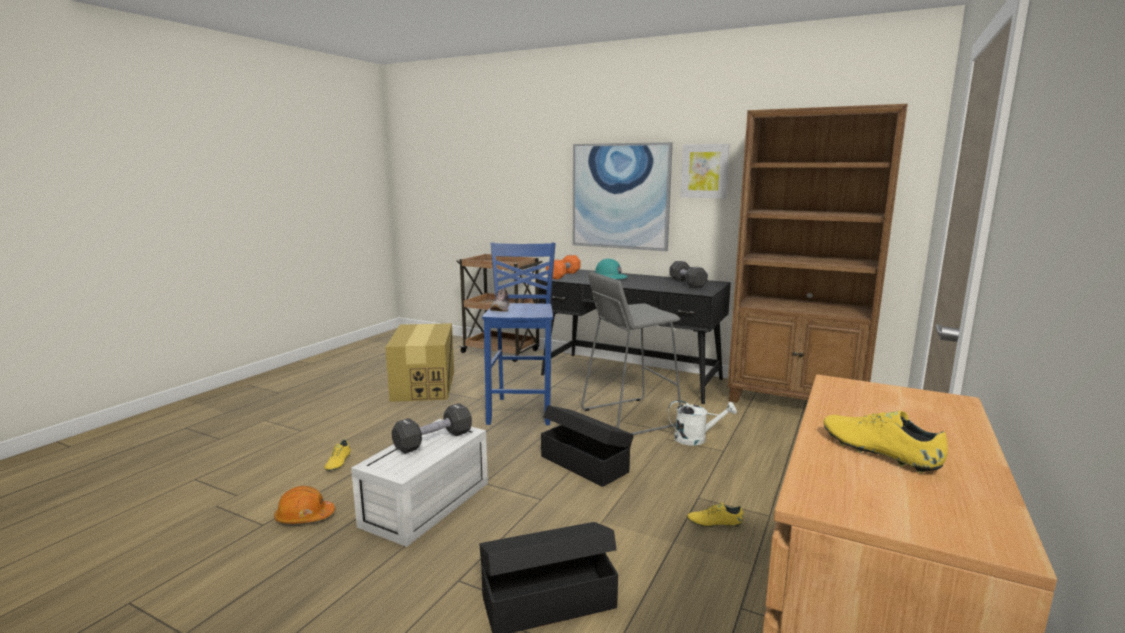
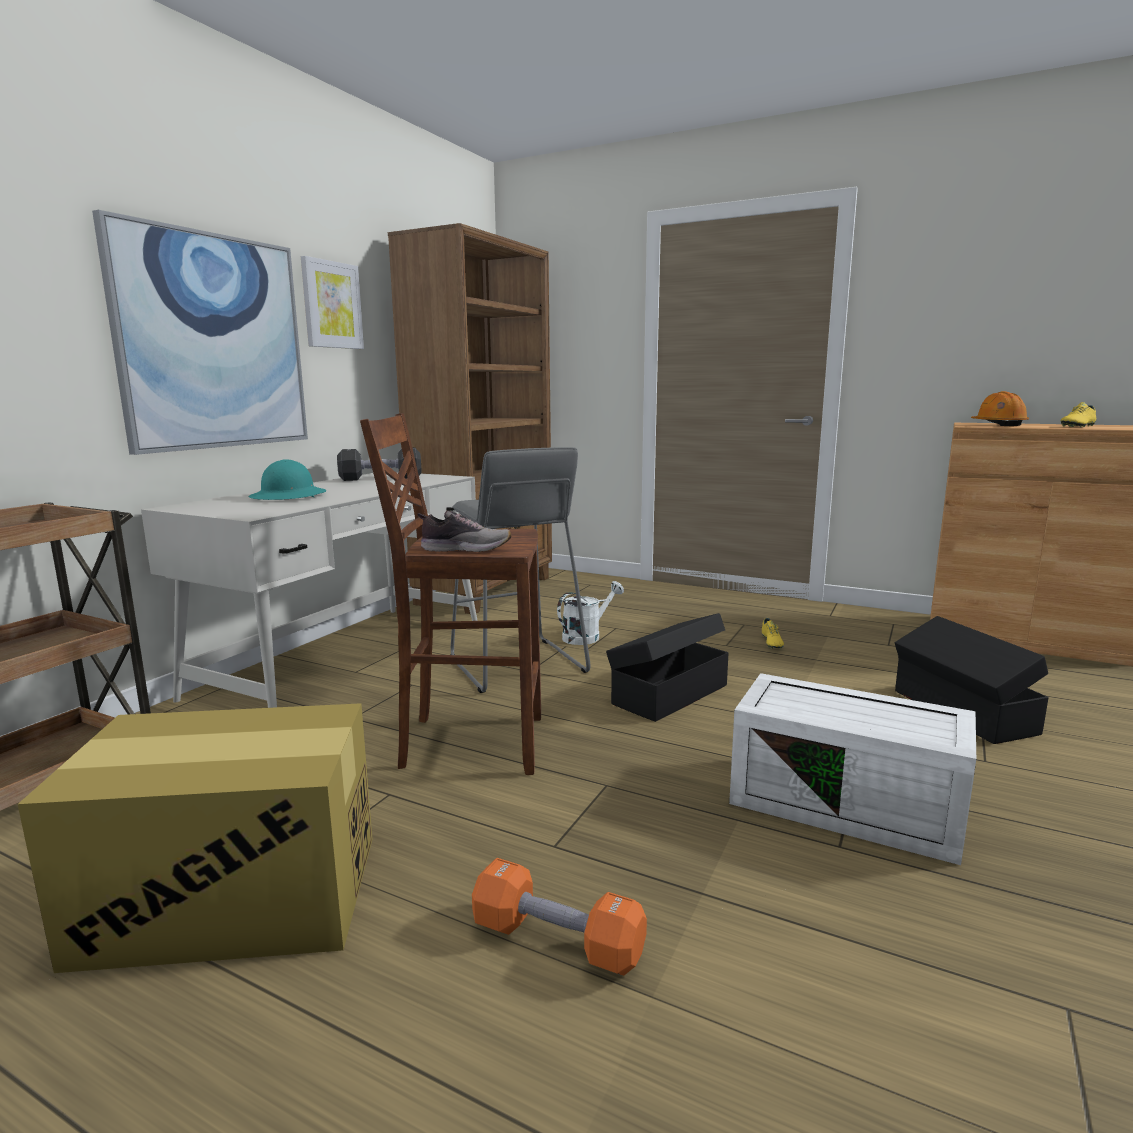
camera: 90 degrees left, 0 degrees up
orange hard hat [274,486,335,524] -> orange hard hat moved to [971,391,1029,427]
yellow shoe [325,439,351,471] -> none
black dumbbell [392,403,472,454] -> none
blue stool [482,242,556,425] -> brown stool [360,413,541,775]
black desk [539,269,731,404] -> white desk [141,472,478,708]
orange dumbbell [546,255,581,279] -> orange dumbbell moved to [472,858,647,976]
white watering can [668,400,737,446] -> white watering can turned 45 degrees clockwise [557,581,624,645]

